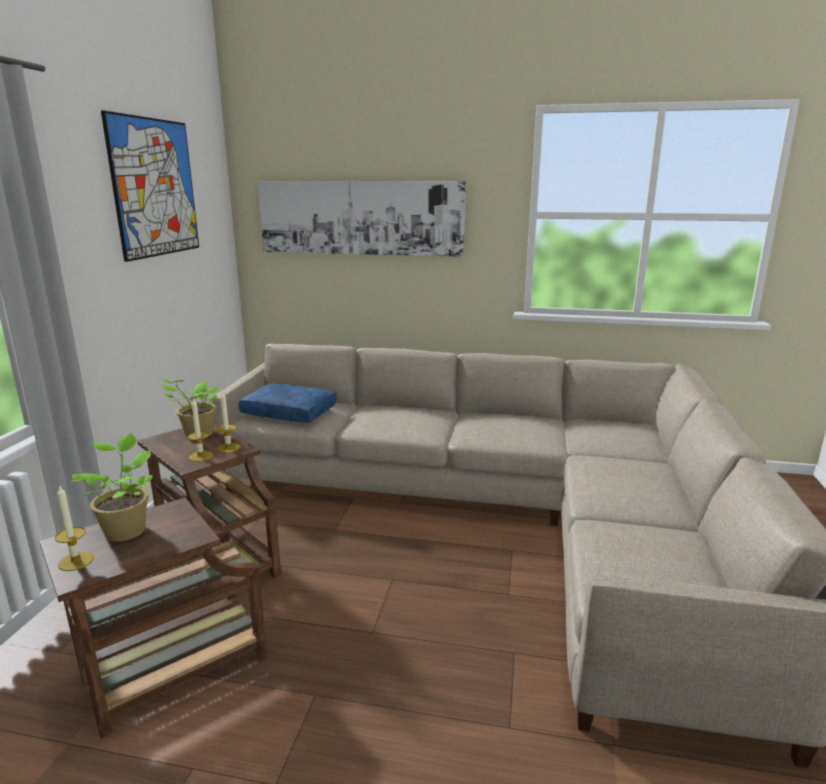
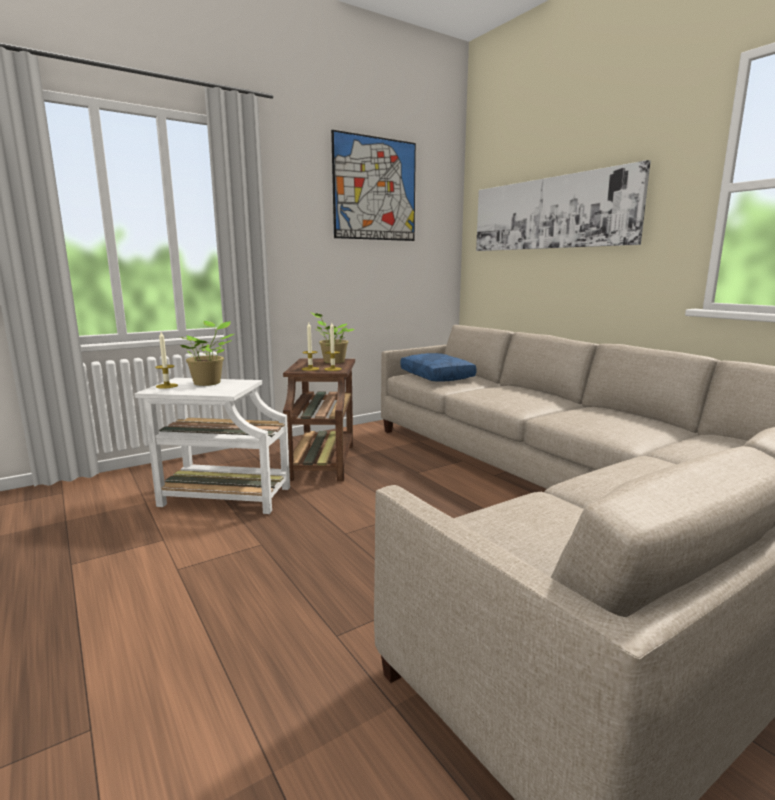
camera: 45 degrees right, 5 degrees down
brown side table [39,498,267,738] -> white side table [134,378,290,514]

